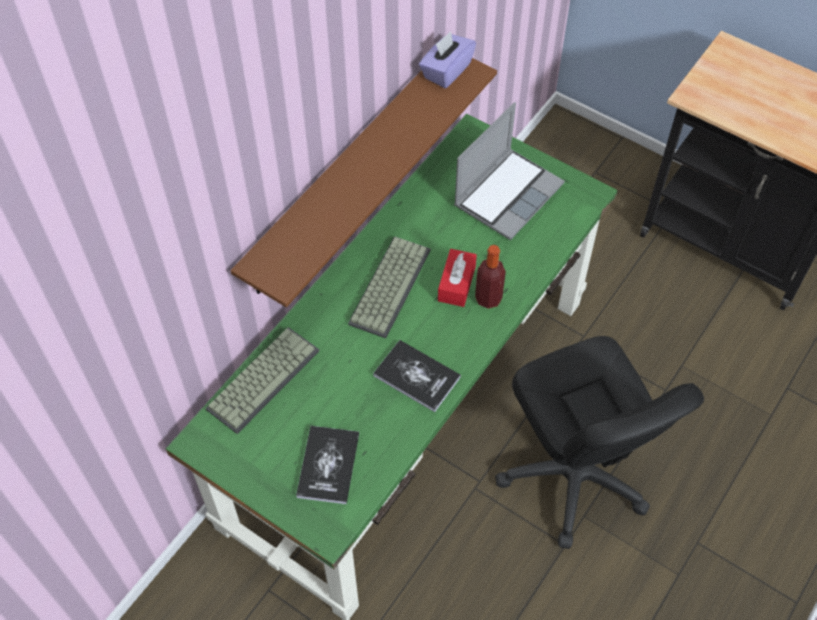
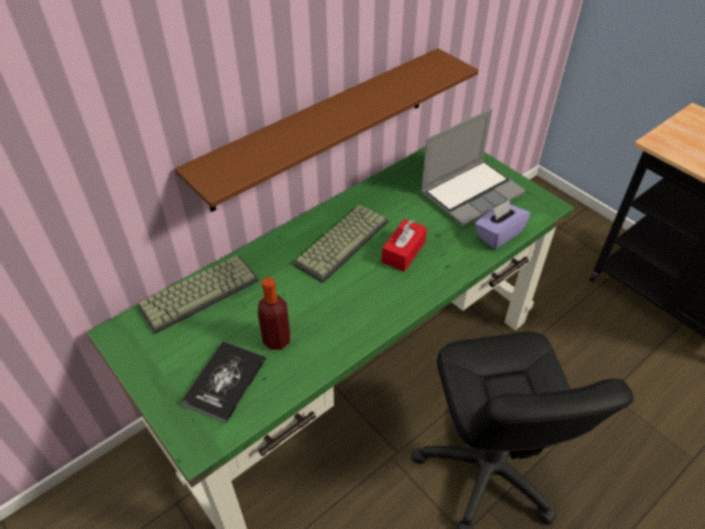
camera: 15 degrees right, 10 degrees down
book [373,340,461,412] -> none
purple tissue box [419,31,476,88] -> purple tissue box moved to [475,199,531,249]
bottle [475,245,506,309] -> bottle moved to [258,277,290,350]

